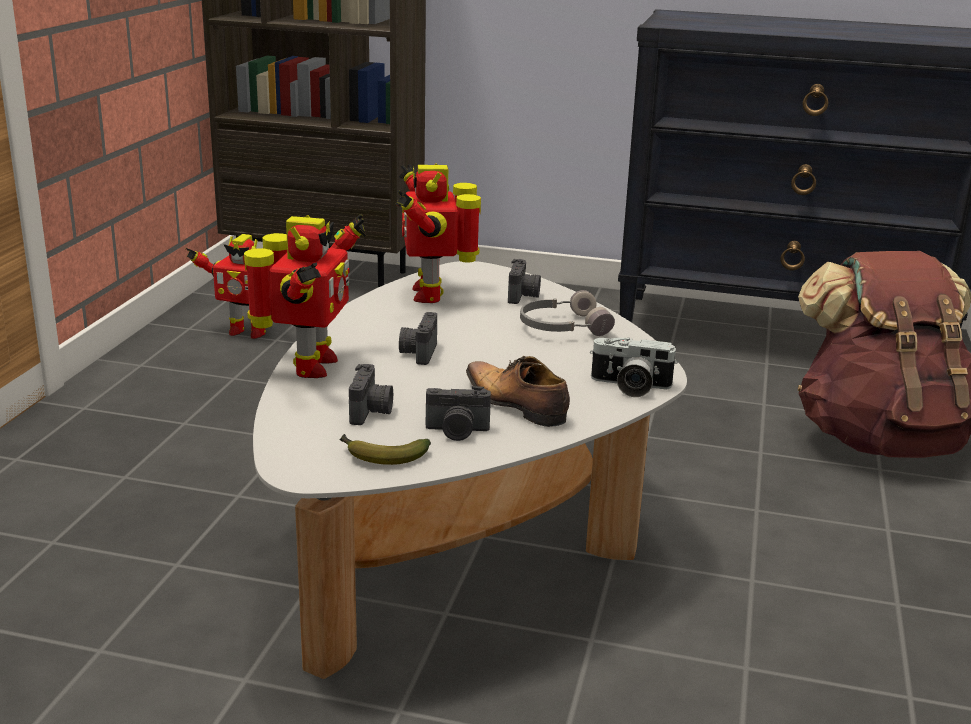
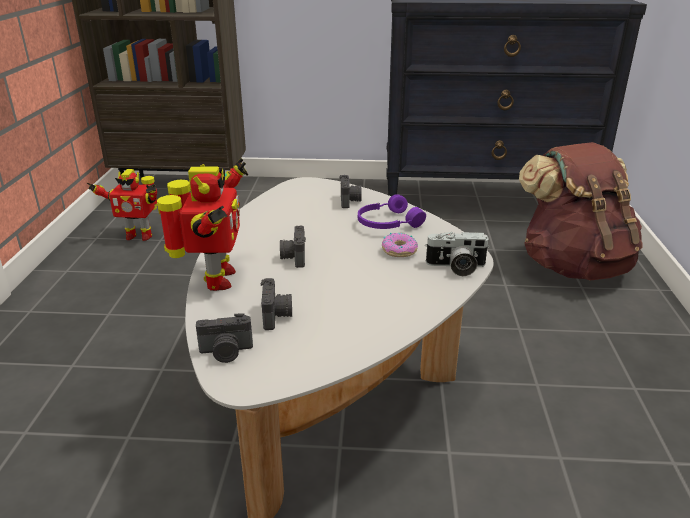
camera: 10 degrees left, 5 degrees up
banana [339,434,431,465] -> none
toy robot [395,163,481,303] -> none
camera [426,386,491,441] -> camera moved to [196,313,253,363]
shoe [466,356,570,427] -> none
grey headphones [520,290,615,336] -> purple headphones [358,194,426,229]
none -> donut [382,233,418,257]

